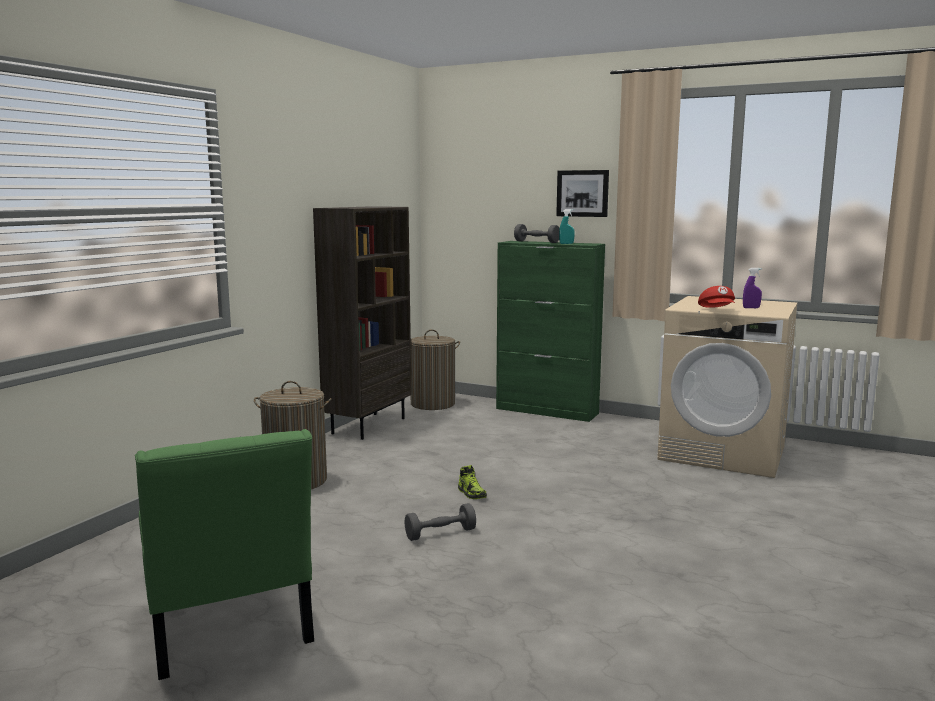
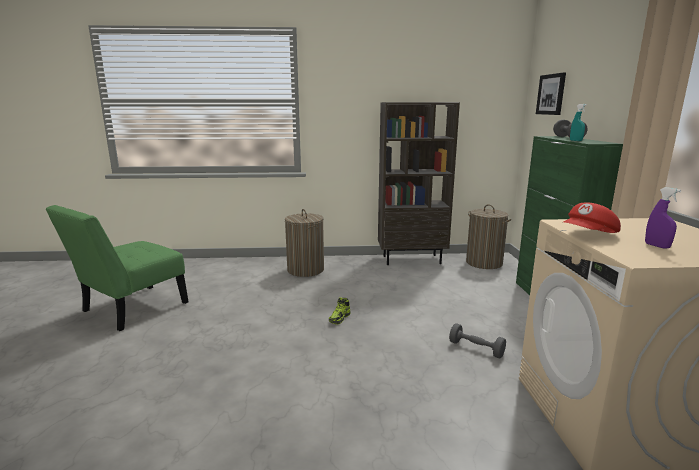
camera: 60 degrees right, 5 degrees up
grey dumbbell [405,503,476,541] -> grey dumbbell moved to [449,323,506,359]
picture [556,170,609,217] -> picture moved to [536,73,566,115]

